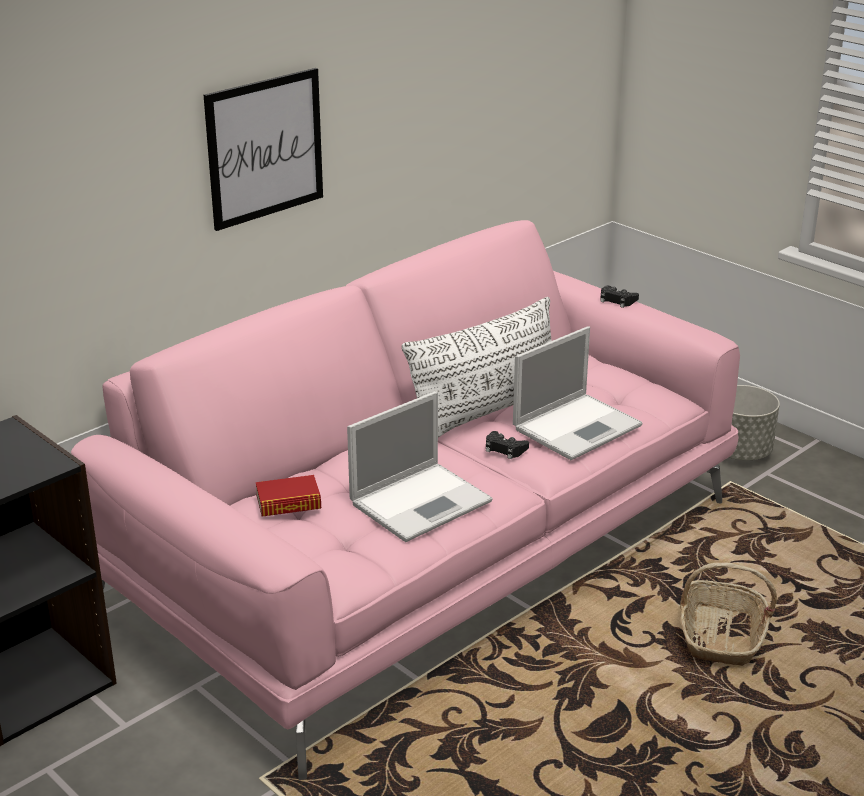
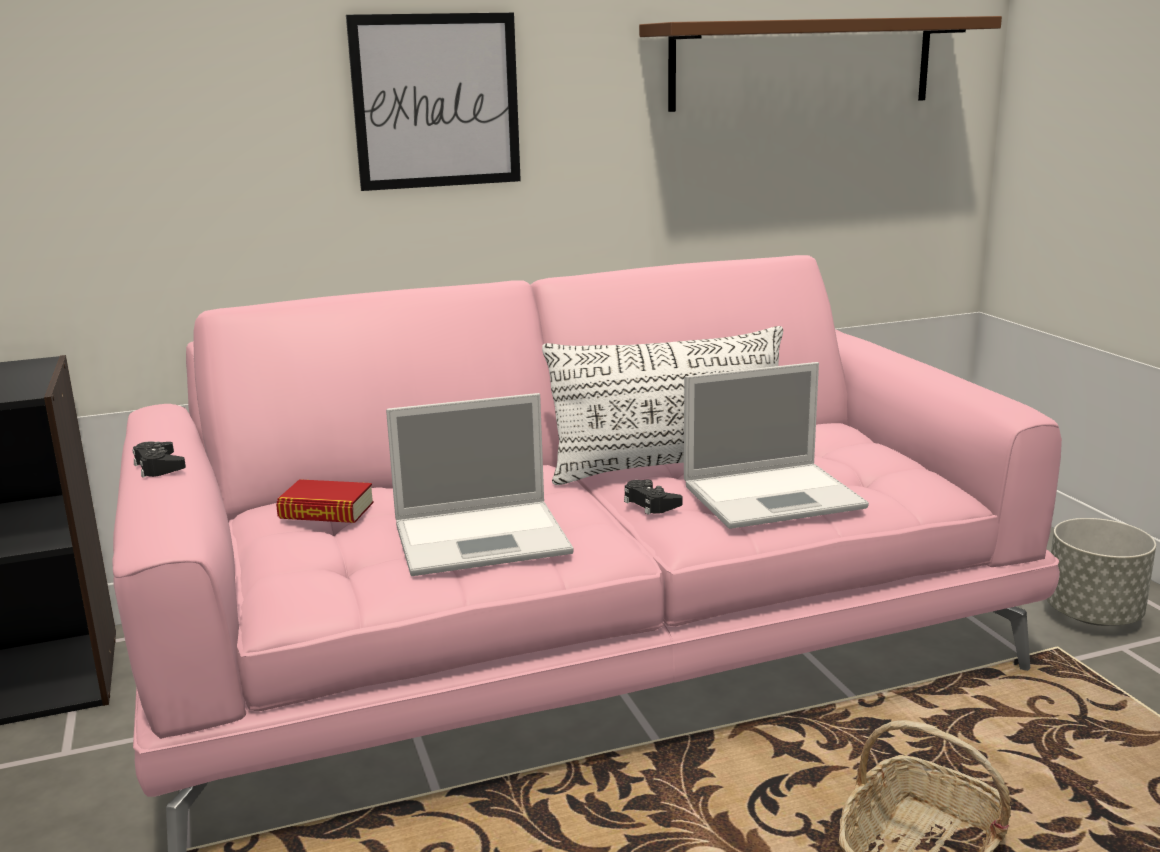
camera: 25 degrees right, 10 degrees down
black game controller [600,286,639,308] -> black game controller moved to [132,441,186,478]
none -> brown shelf [639,16,1002,112]

